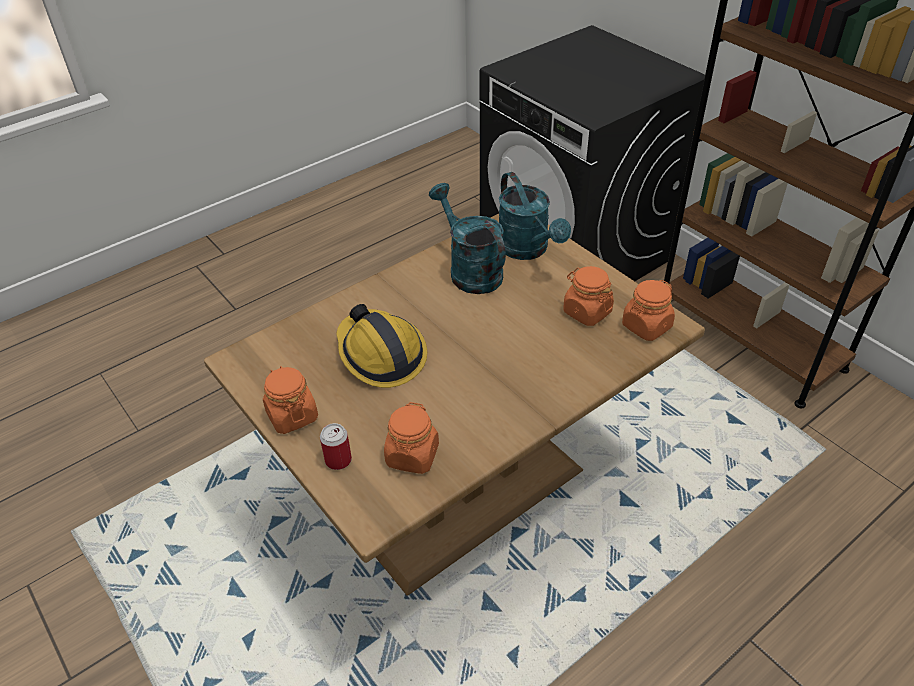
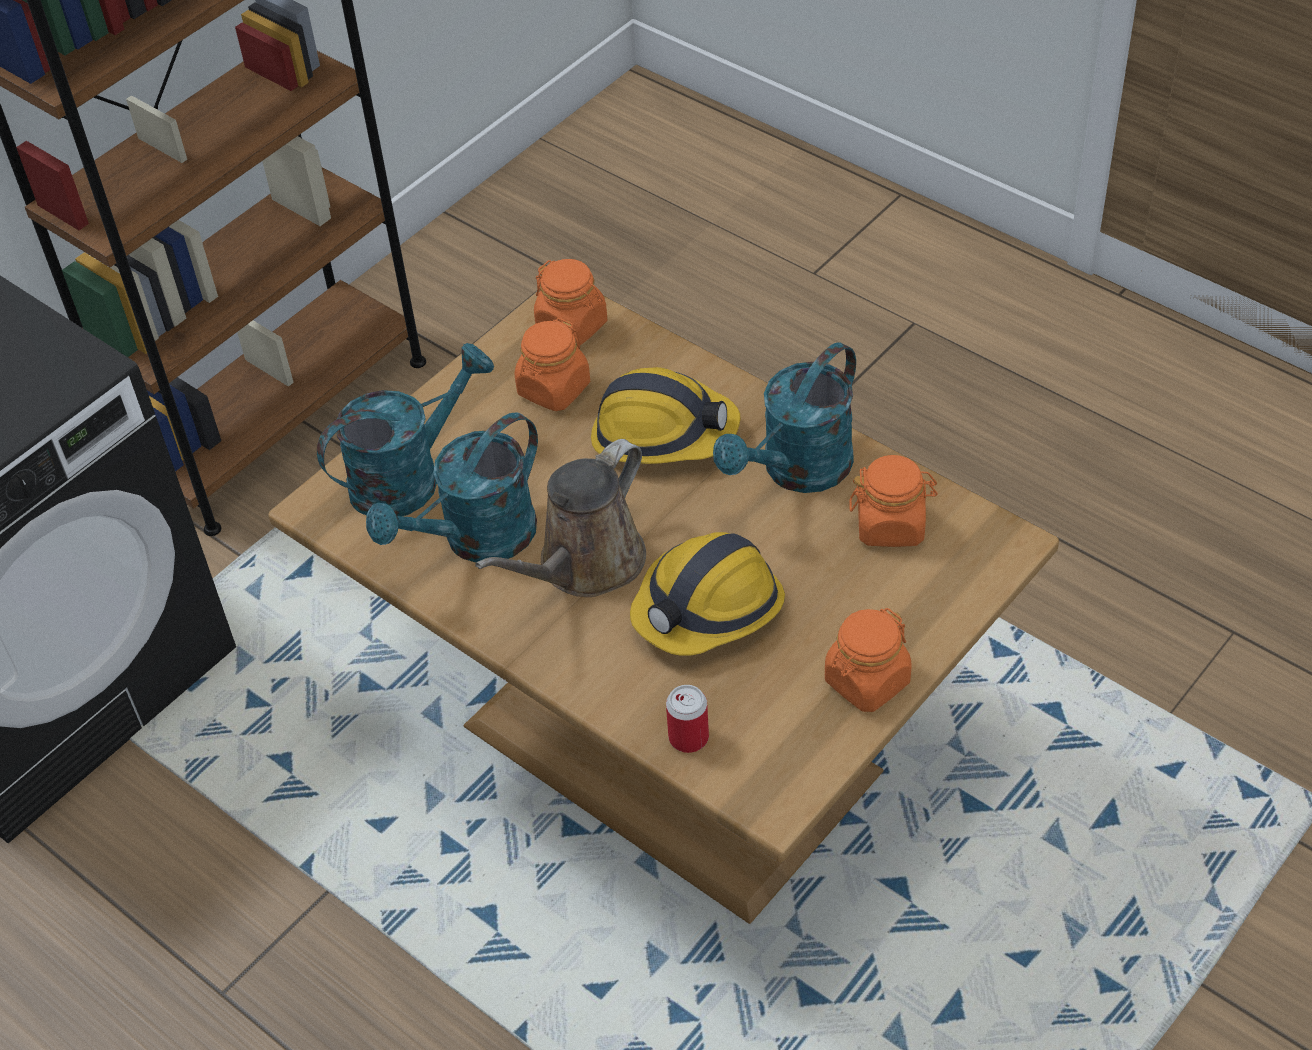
camera: 100 degrees left, 5 degrees up
can [320,423,352,470] -> can moved to [666,685,709,753]
none -> brown watering can [475,439,646,597]
none -> hard hat [591,367,740,464]
none -> turquoise watering can [713,342,856,493]

